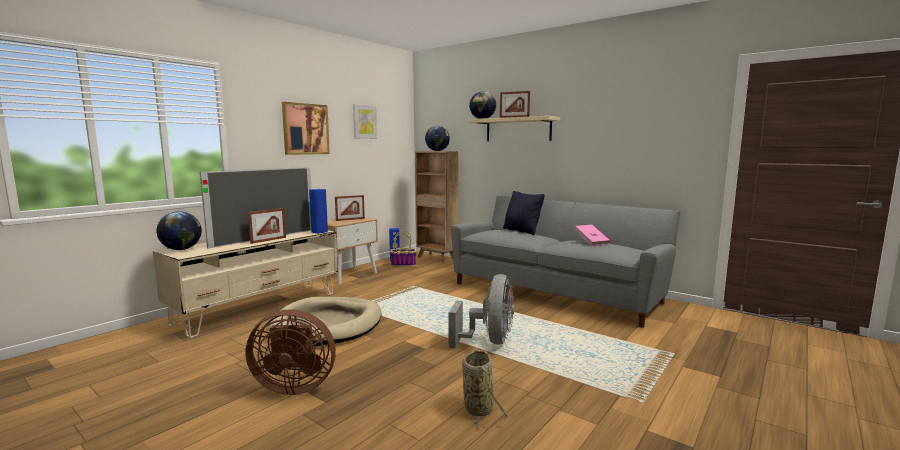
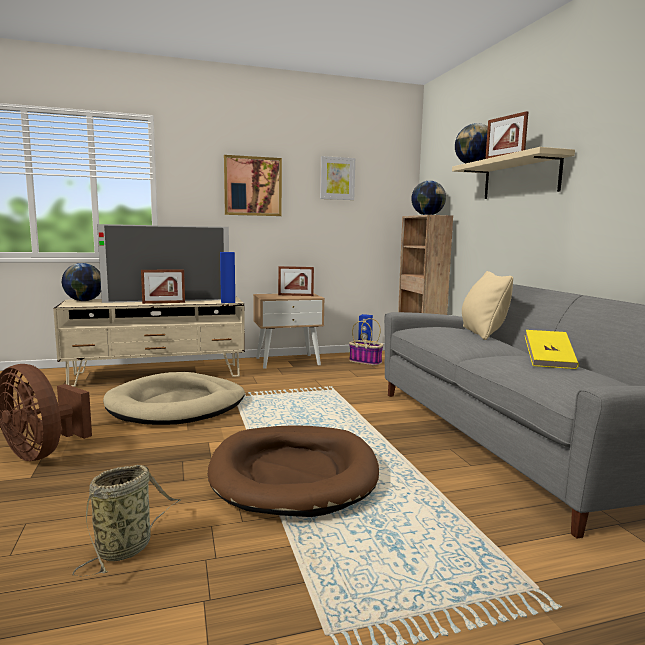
camera: 35 degrees right, 0 degrees up
grey fan [449,274,515,348] -> brown dog bed [208,425,379,517]
black pillow [503,191,545,235] -> beige pillow [462,271,513,340]
pink book [574,225,610,246] -> yellow book [525,330,579,369]

